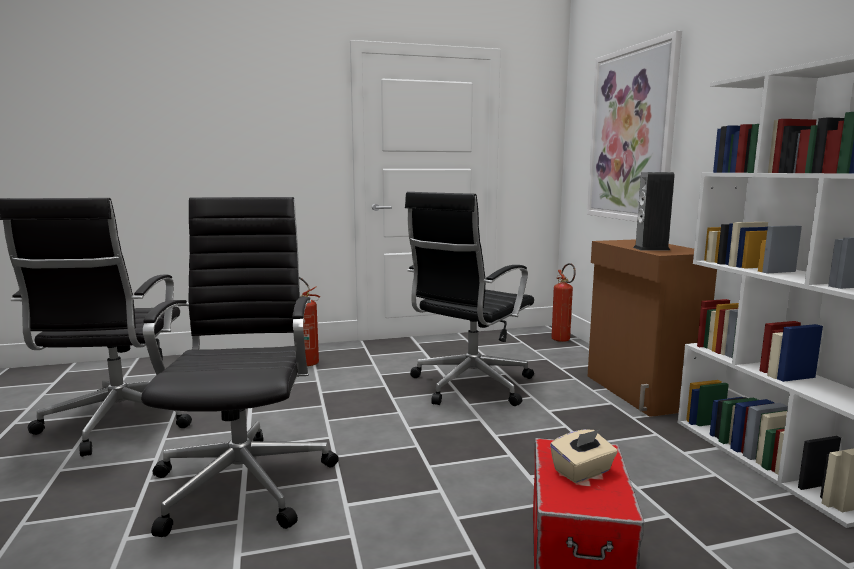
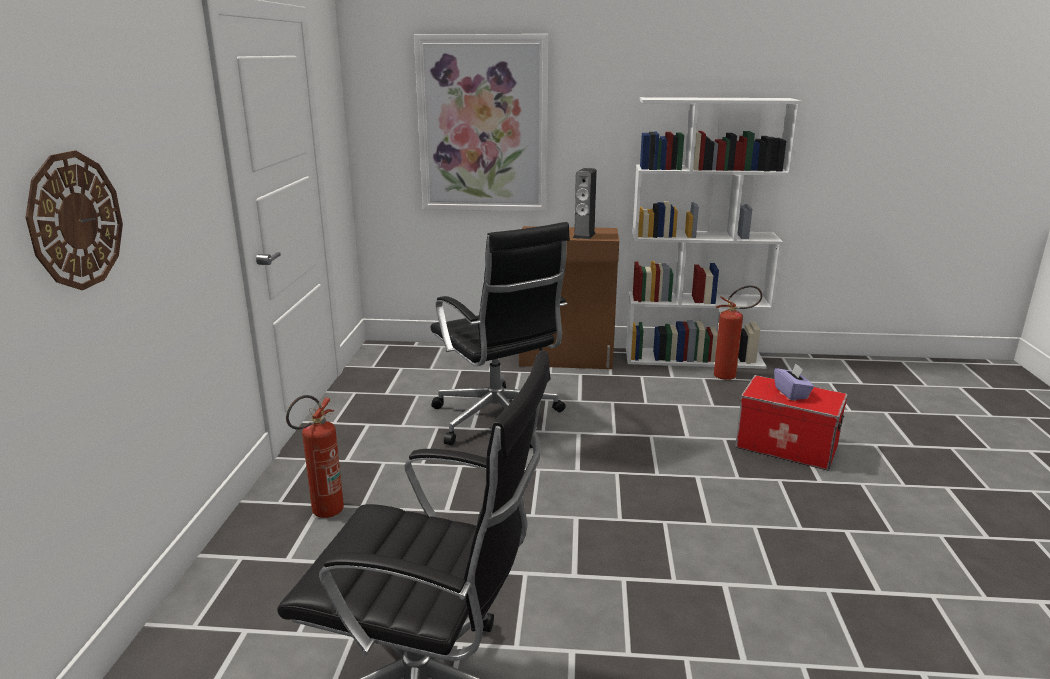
camera: 70 degrees left, 10 degrees up
black office chair [141,197,339,537] -> none
beige tissue box [550,429,618,483] -> purple tissue box [774,364,814,400]
fire extinguisher [552,263,575,342] -> fire extinguisher moved to [714,285,762,380]
none -> wall clock [25,151,123,290]

